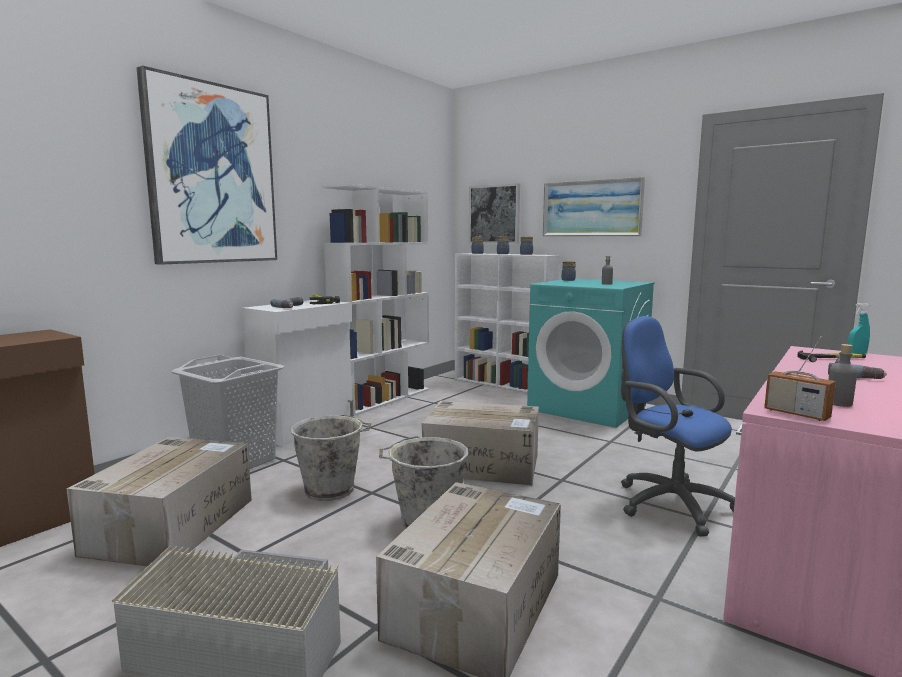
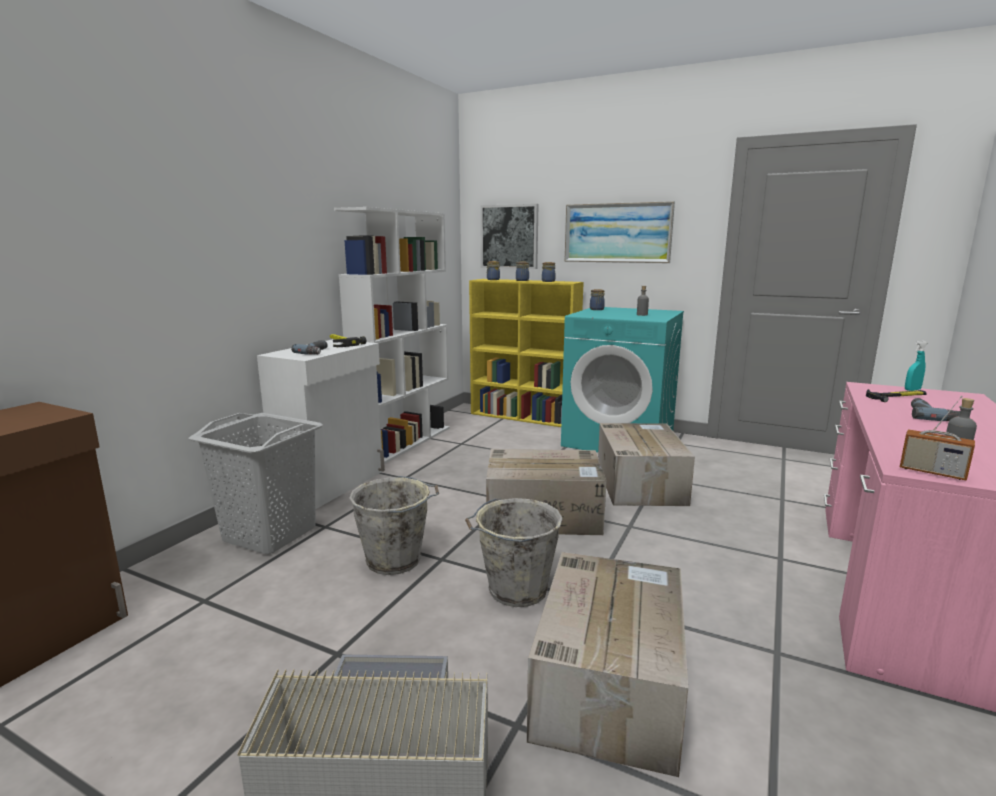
camera: 10 degrees left, 5 degrees up
cardboard box [66,437,252,567] -> cardboard box moved to [598,423,695,506]
picture [137,66,277,265] -> none
white bookcase [455,253,560,393] -> yellow bookcase [469,279,584,427]
blue office chair [621,316,735,537] -> none

